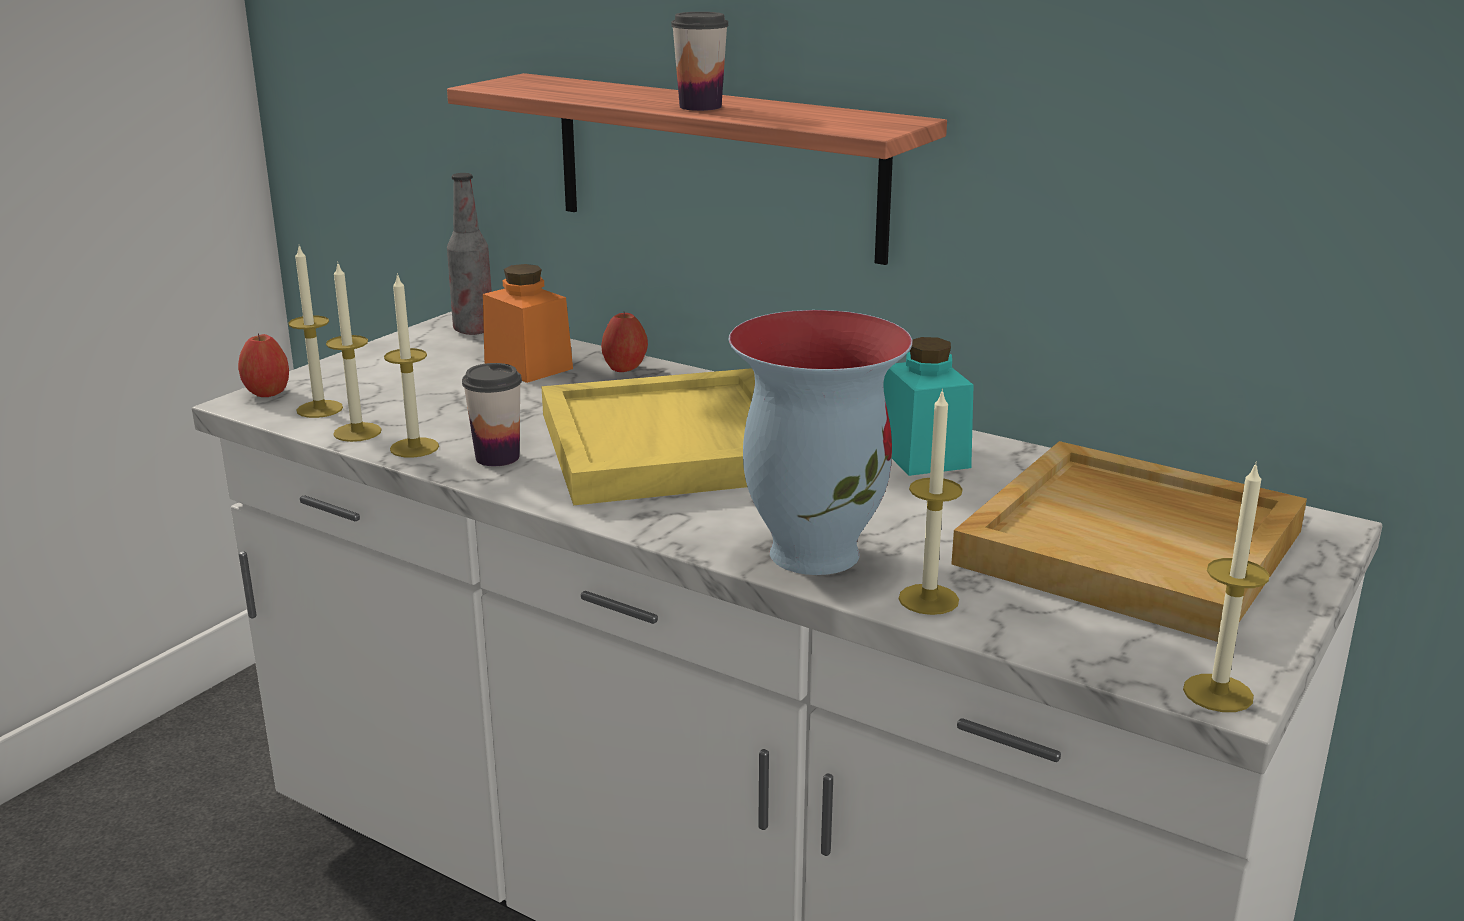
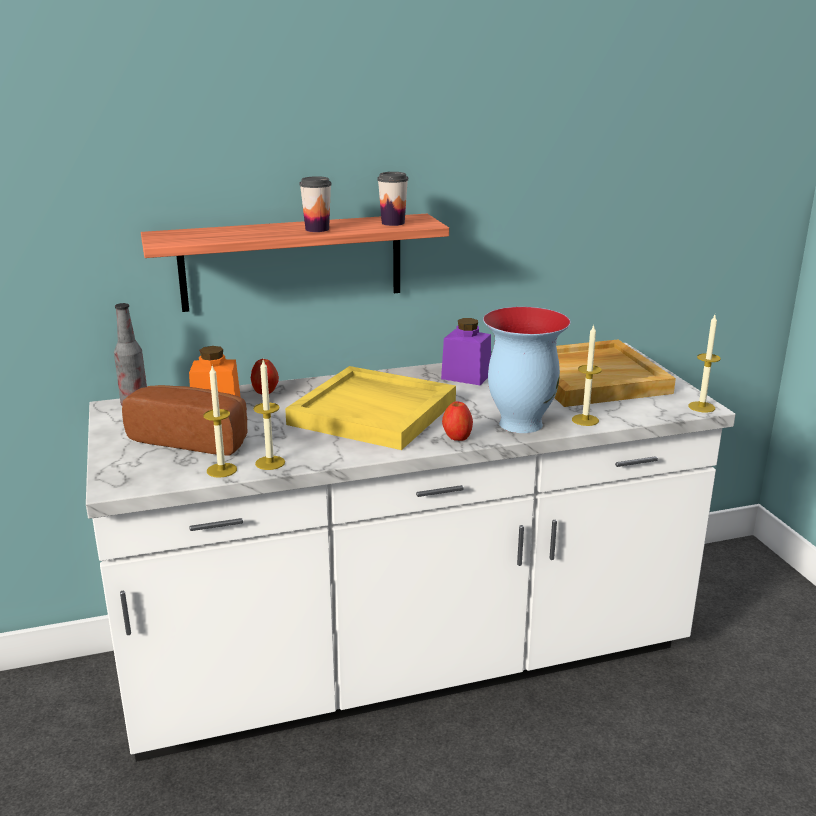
camera: 50 degrees left, 0 degrees up
apple [238,333,289,397] -> apple moved to [442,401,473,441]
candle [288,247,343,418] -> none
cup [462,363,522,466] -> cup moved to [377,172,408,226]
turquoise jar [883,337,974,476] -> purple jar [441,318,491,385]
none -> bread [122,385,247,455]

